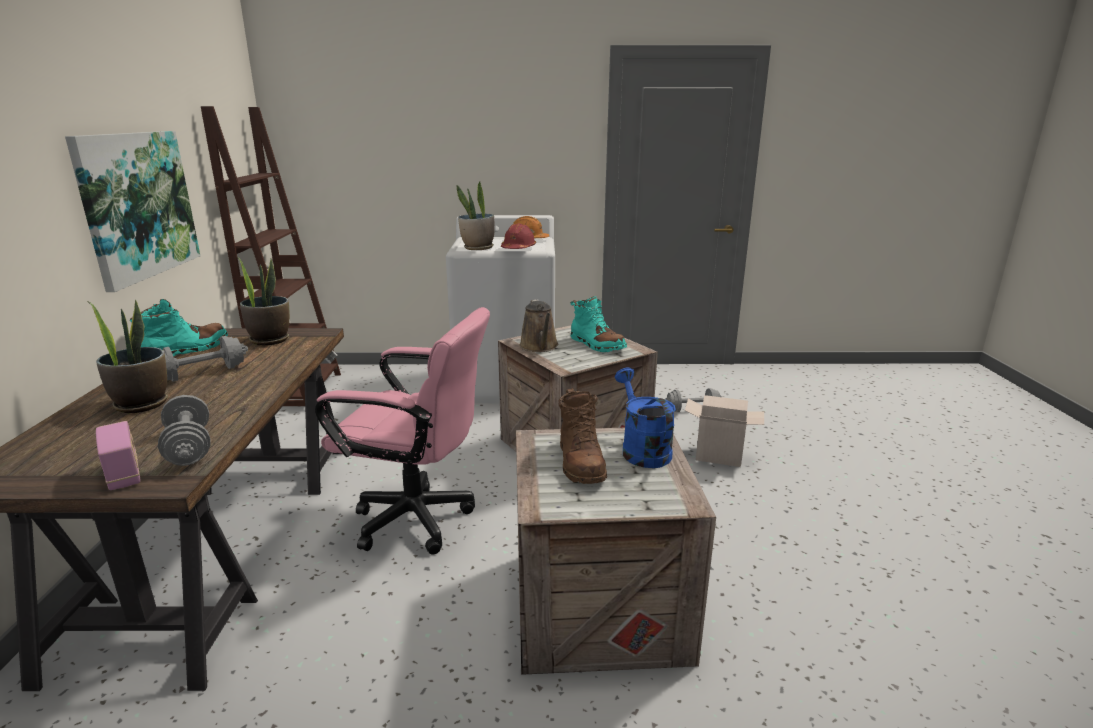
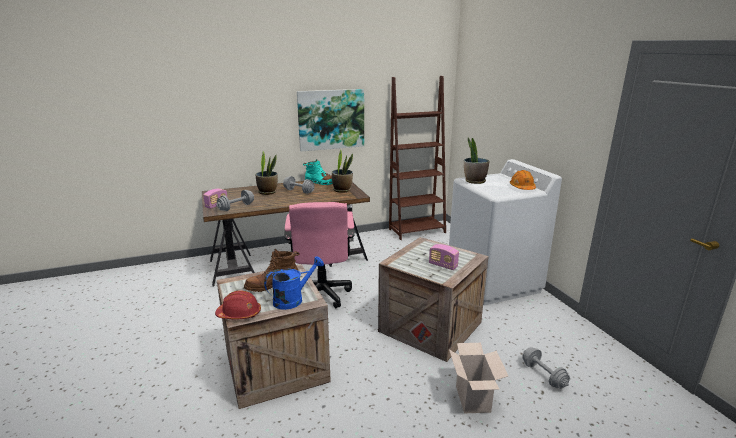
camera: 70 degrees right, 0 degrees up
red hard hat [501,223,536,249] -> red hard hat moved to [215,290,261,319]
brown watering can [519,299,558,352] -> none
turquoise boot [570,296,627,352] -> radio [429,244,459,270]

